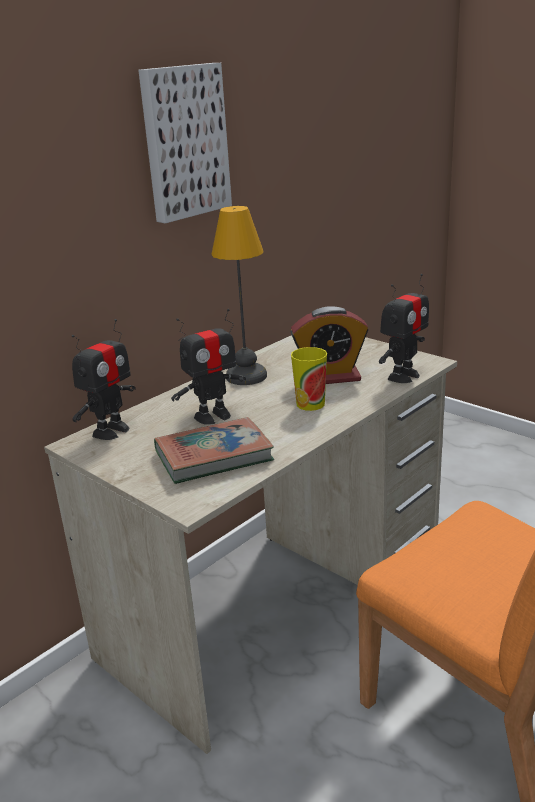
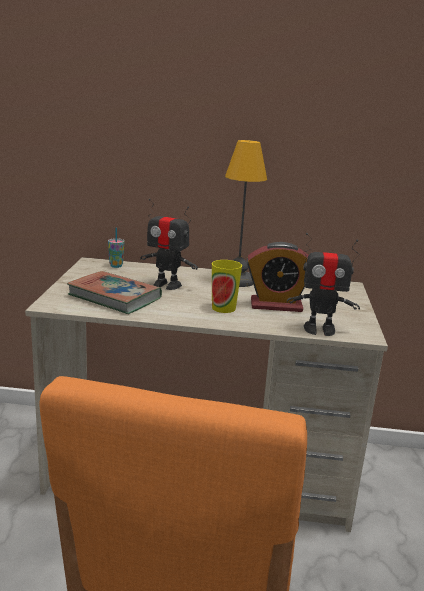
camera: 50 degrees right, 5 degrees down
toy robot [72,319,135,440] -> cup [108,228,124,268]
picture [138,63,232,223] -> none
alarm clock [291,306,368,384] -> alarm clock turned 45 degrees counterclockwise [247,242,309,312]

